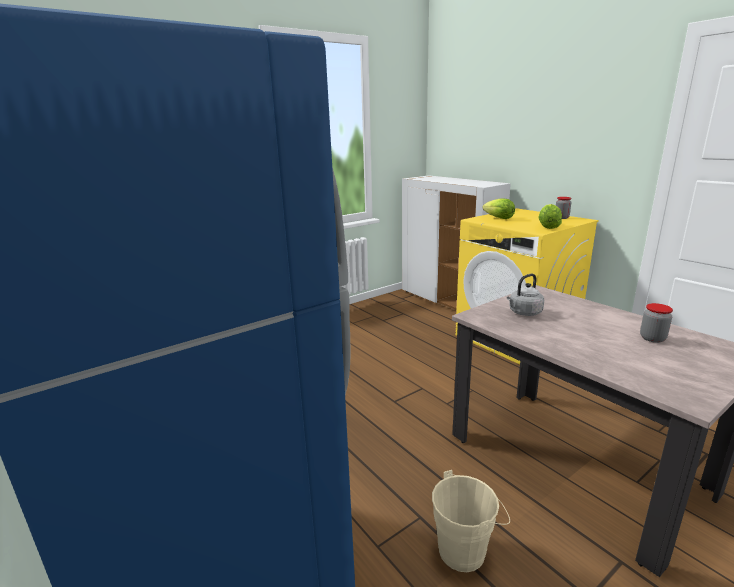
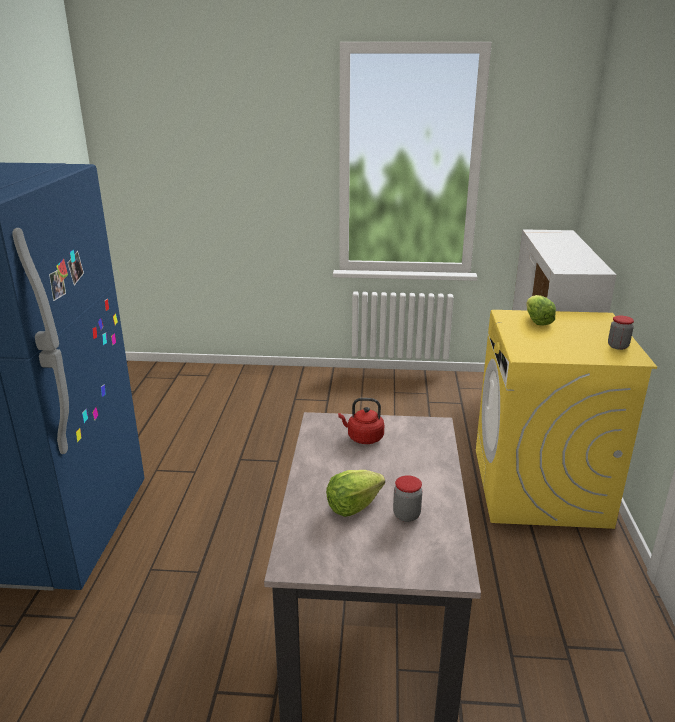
camera: 40 degrees right, 5 degrees up
beige bucket [432,470,510,572] -> none
grey kettle [507,274,544,316] -> red kettle [338,398,384,444]
lettuce [538,204,562,229] -> lettuce moved to [326,470,385,517]

